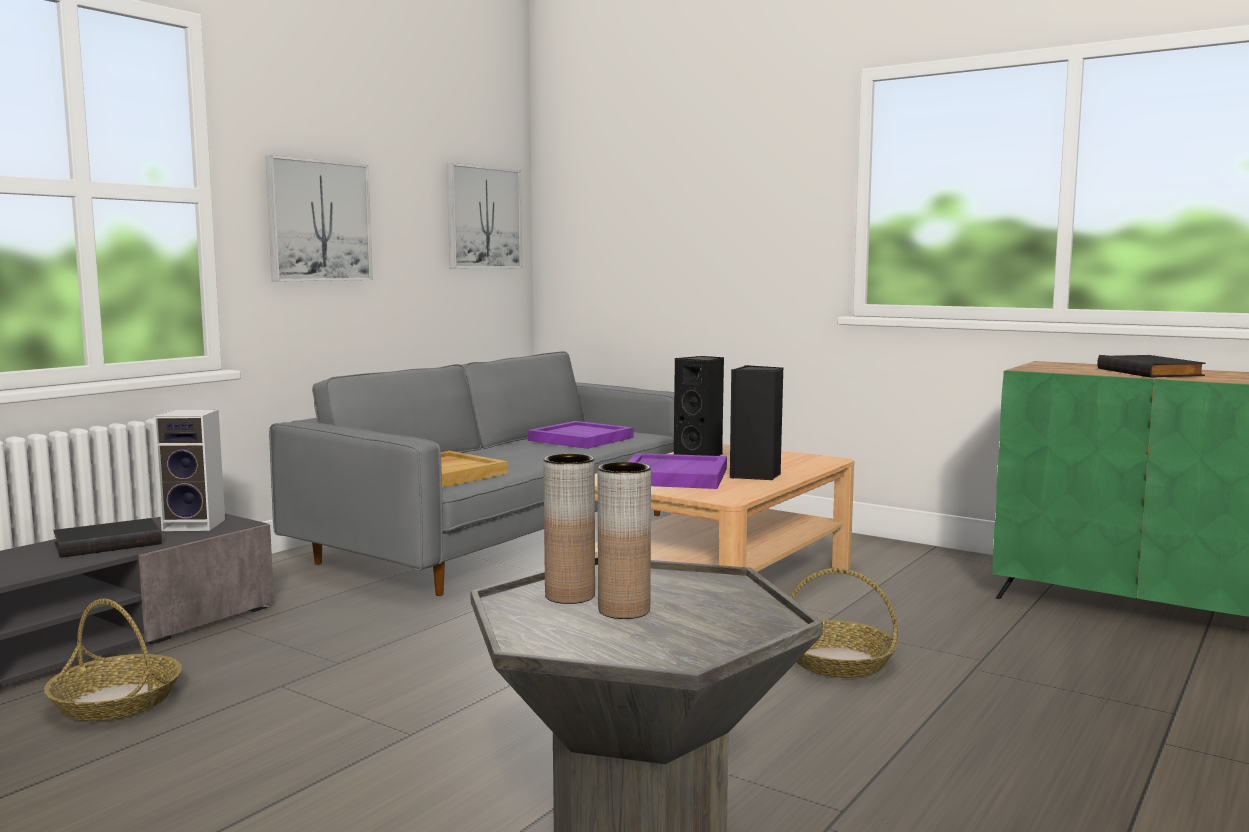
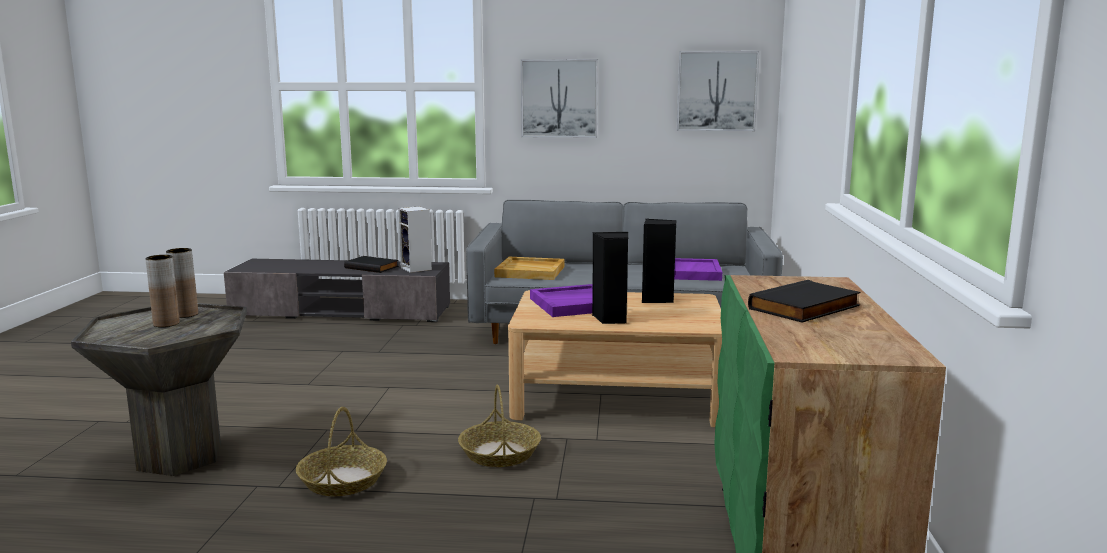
camera: 60 degrees right, 5 degrees up
basket [44,599,182,721] -> basket moved to [296,407,387,496]

